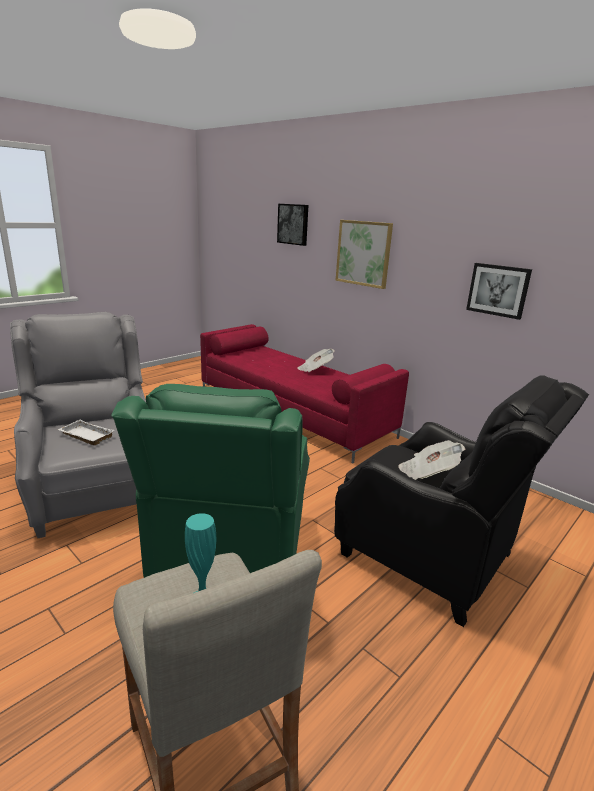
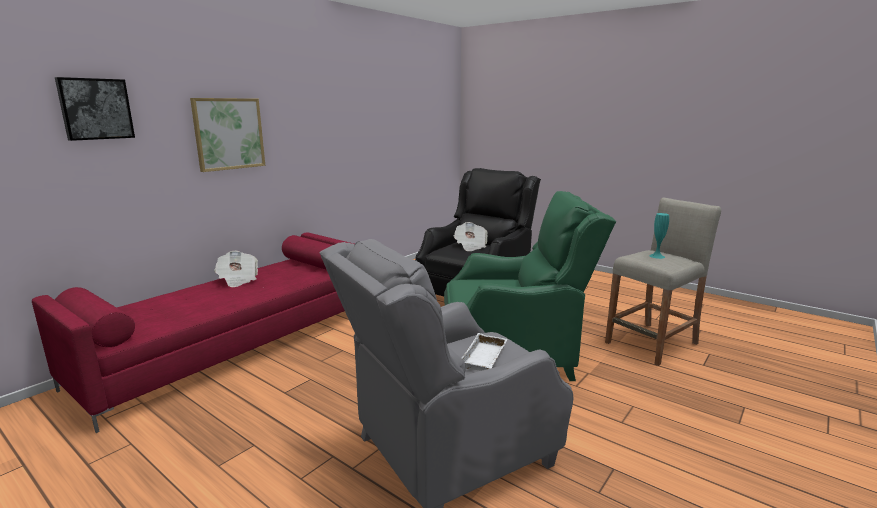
camera: 95 degrees left, 5 degrees down
picture [466,263,532,320] -> none

